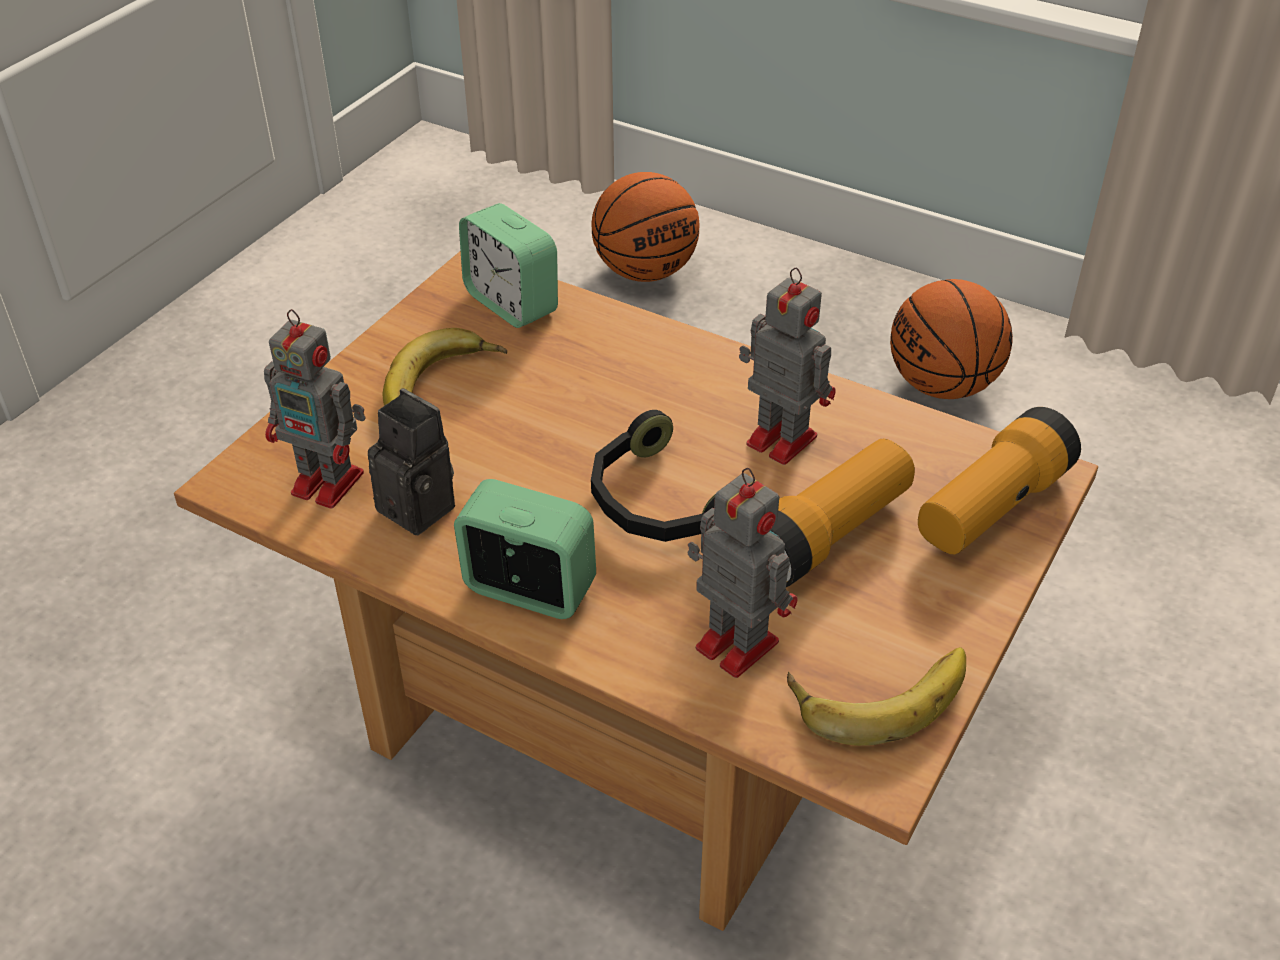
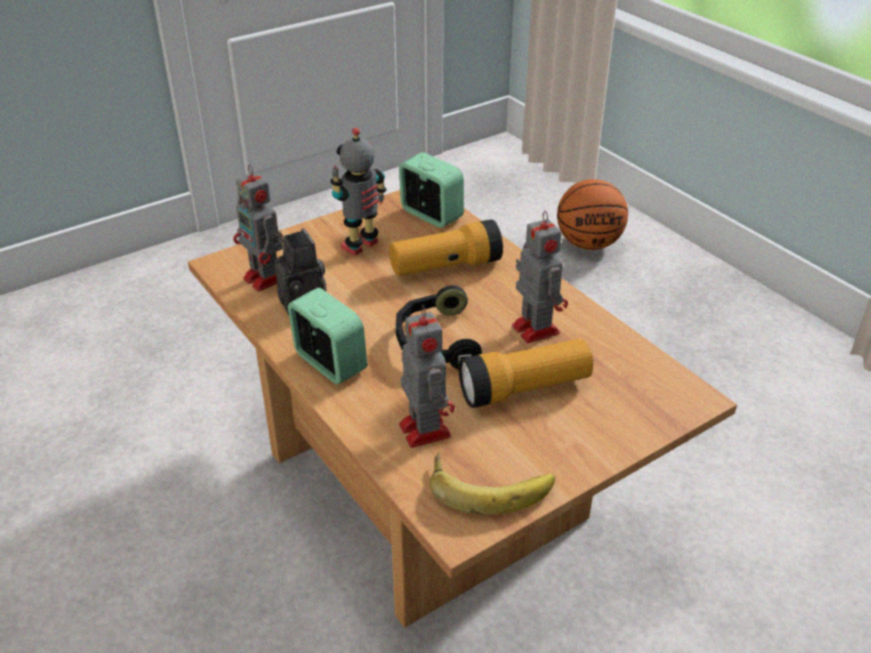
camera: 25 degrees right, 5 degrees down
banana [383,328,507,406] -> toy robot [330,128,387,256]
alarm clock [459,203,558,328] -> alarm clock turned 150 degrees clockwise [399,153,464,228]
basketball [890,279,1013,399] -> none
flashlight [918,407,1081,554] -> flashlight moved to [389,220,503,276]

